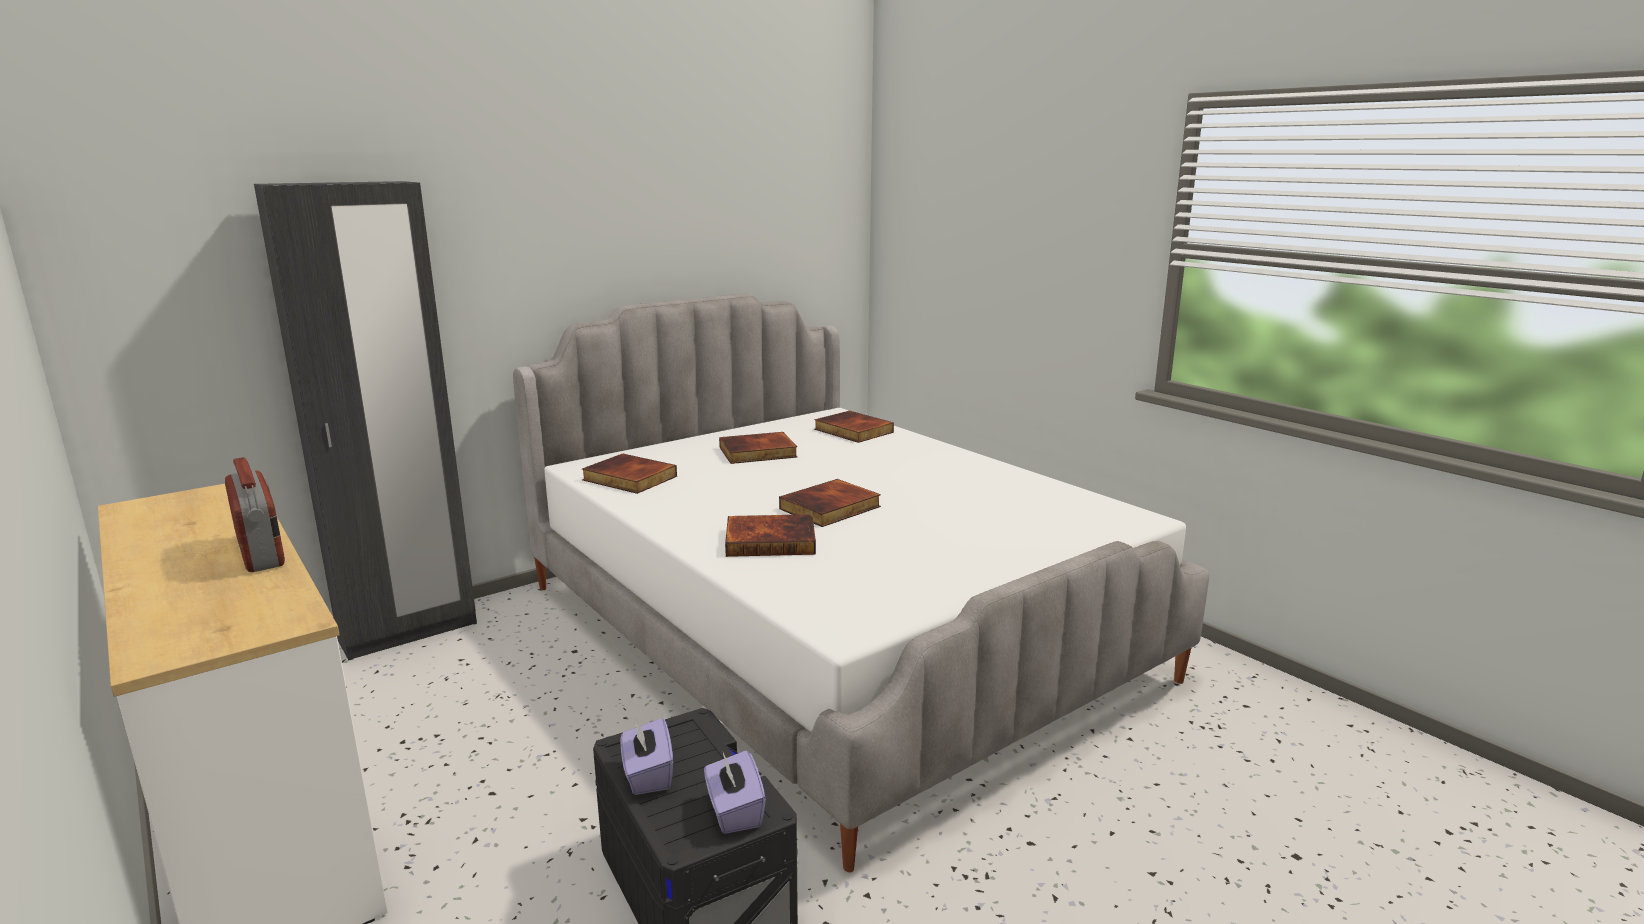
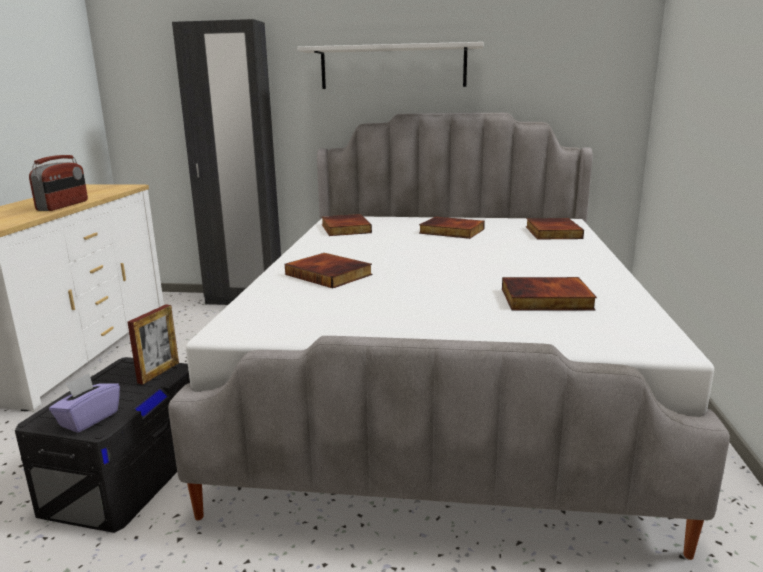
camera: 45 degrees right, 0 degrees up
purple tissue box [620,719,673,795] -> none
book [779,479,881,527] -> book moved to [502,277,597,311]
none -> picture frame [127,304,179,385]
none -> white shelf [297,42,484,89]

